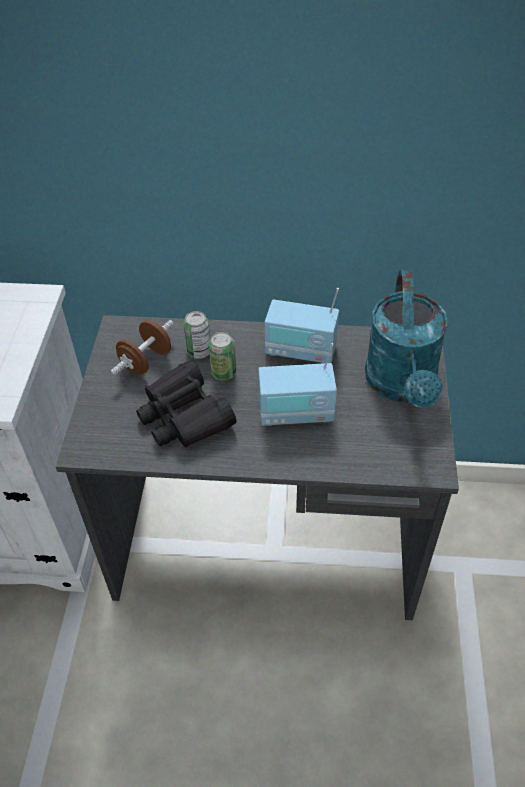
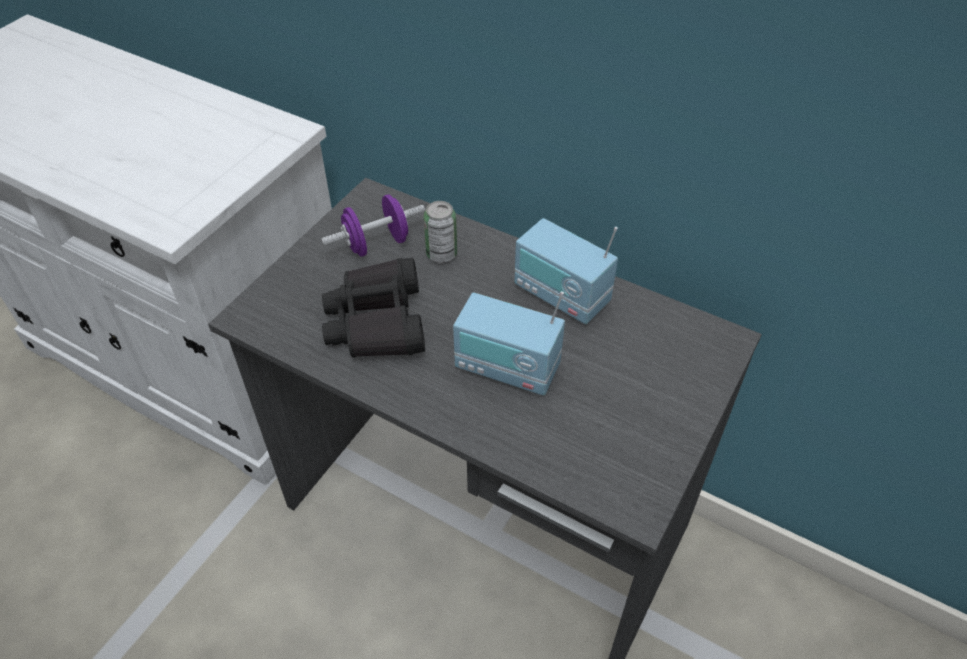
camera: 25 degrees right, 0 degrees up
brown dumbbell [110,320,174,375] -> purple dumbbell [321,195,425,256]
can [209,332,236,381] -> none
turquoise watering can [365,270,448,408] -> none

